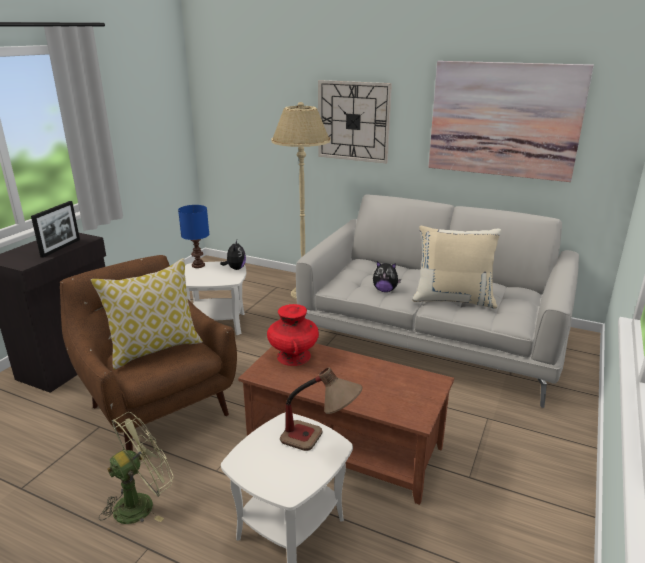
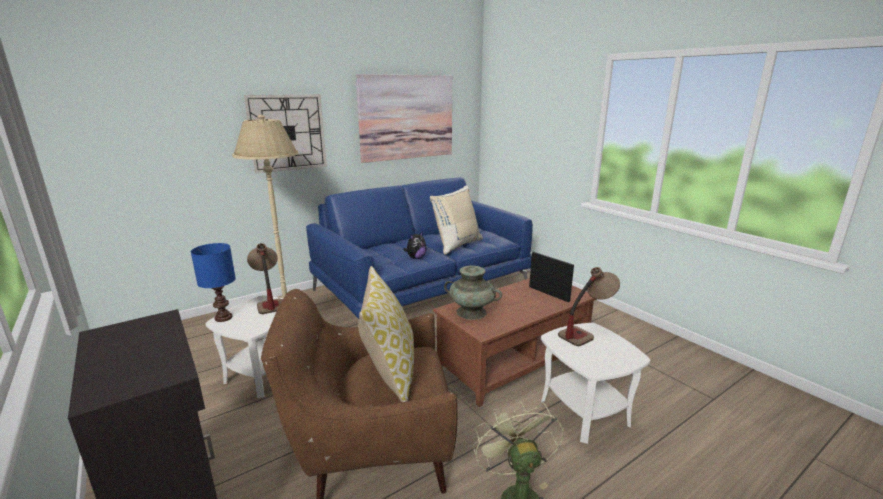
camera: 60 degrees left, 5 degrees down
picture frame [31,201,80,258] -> picture frame moved to [529,252,574,302]
plush toy [220,240,246,270] -> table lamp [247,243,282,314]
red vase [267,304,319,366] -> turquoise vase [444,265,502,320]
grey sofa [296,195,579,408] -> blue sofa [306,177,533,319]

